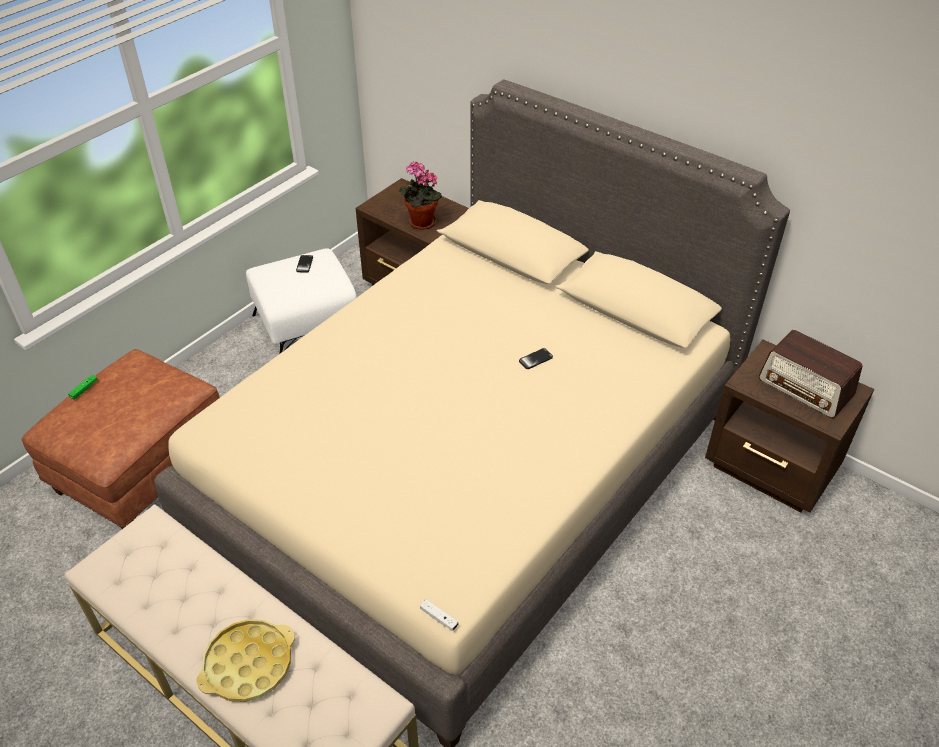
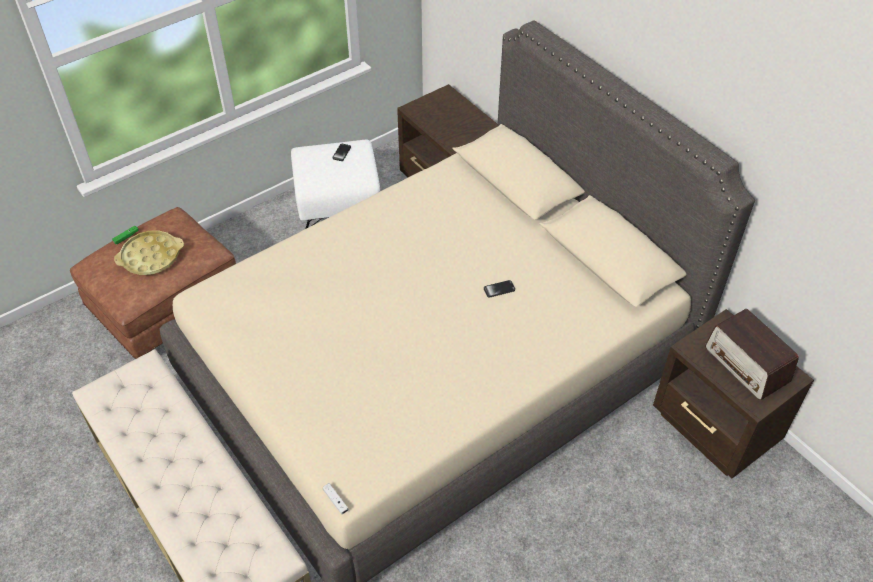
camera: 15 degrees right, 5 degrees up
yellow tray [196,619,295,702] -> yellow tray moved to [114,230,184,275]
potted plant [399,162,443,230] -> none

